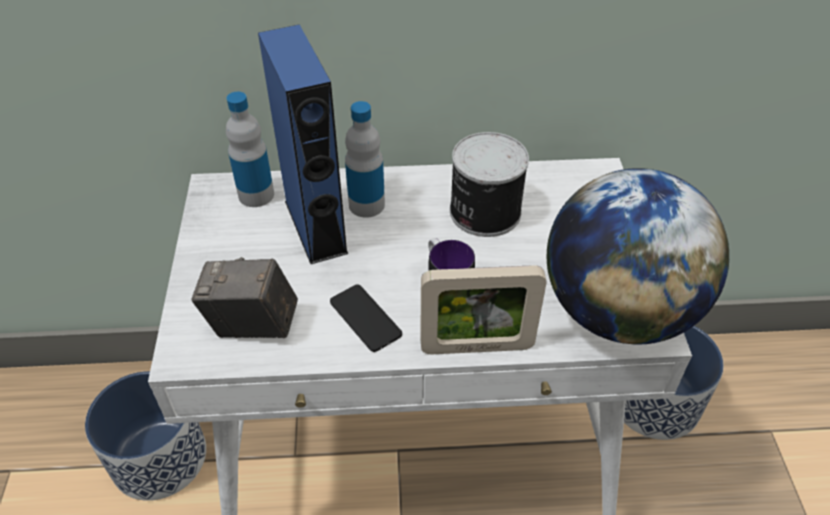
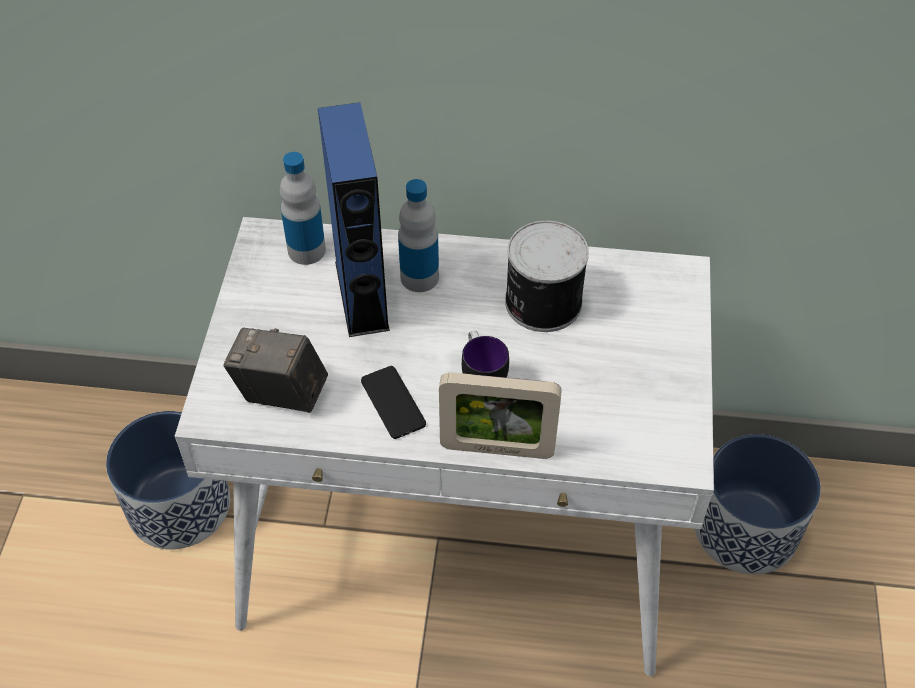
camera: 10 degrees right, 5 degrees up
globe [547,168,729,344] -> none

